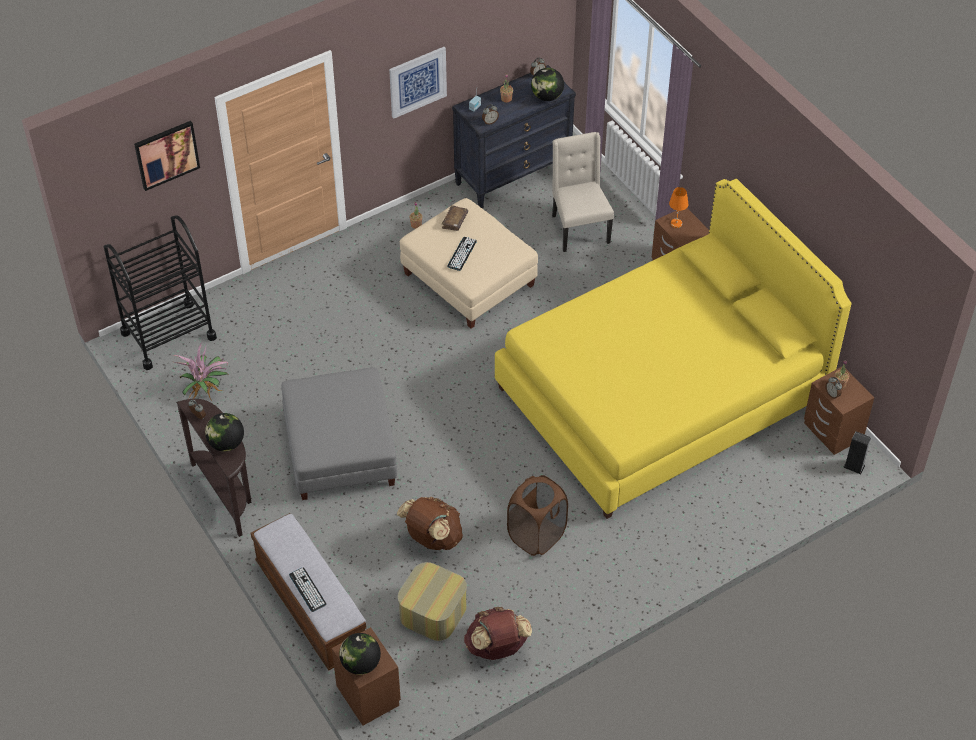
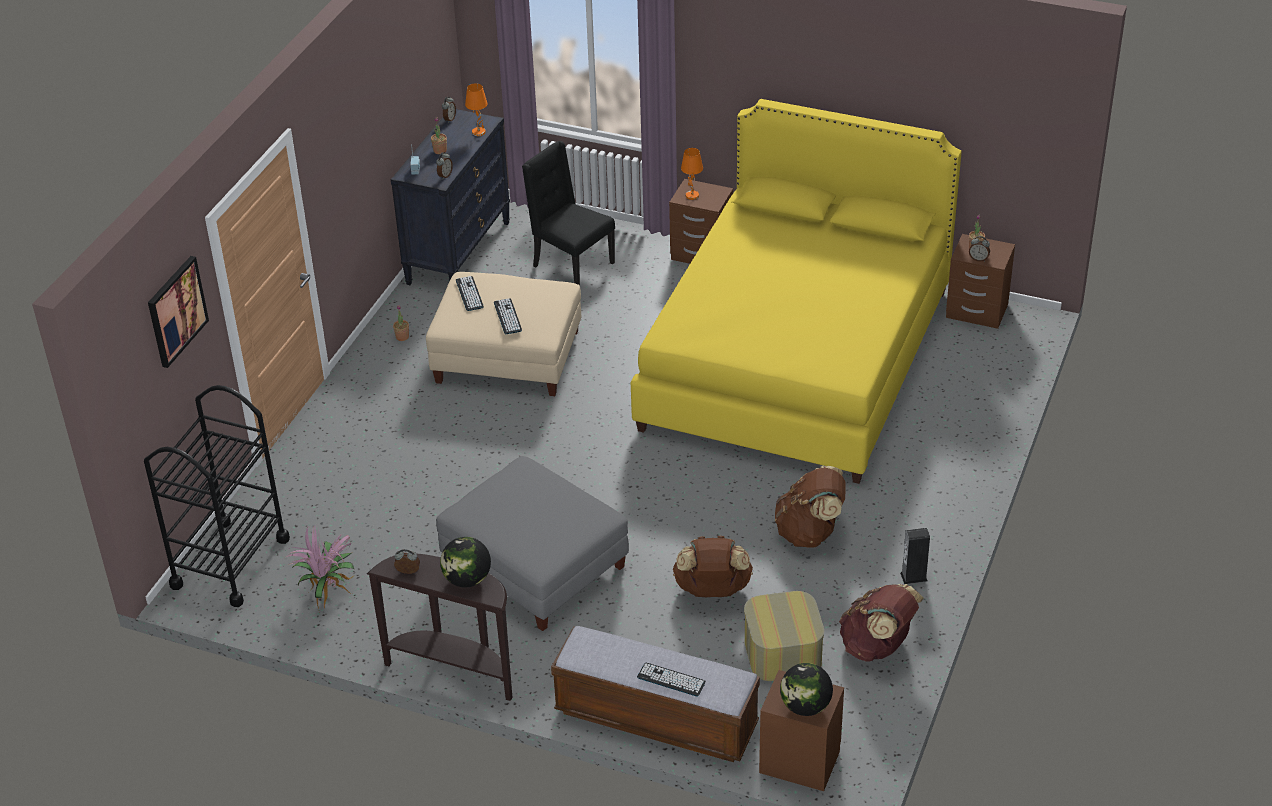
camera: 35 degrees left, 10 degrees down
picture [389,47,447,119] -> none
brown book [442,205,468,231] -> keyboard [456,276,484,311]
brown laundry basket [507,475,568,556] -> brown backpack [775,466,846,548]
globe [531,68,564,101] -> orange table lamp [465,83,488,136]
beige chair [552,132,614,252] -> black chair [522,141,615,286]
speaker [843,431,872,474] -> speaker moved to [900,528,930,584]

